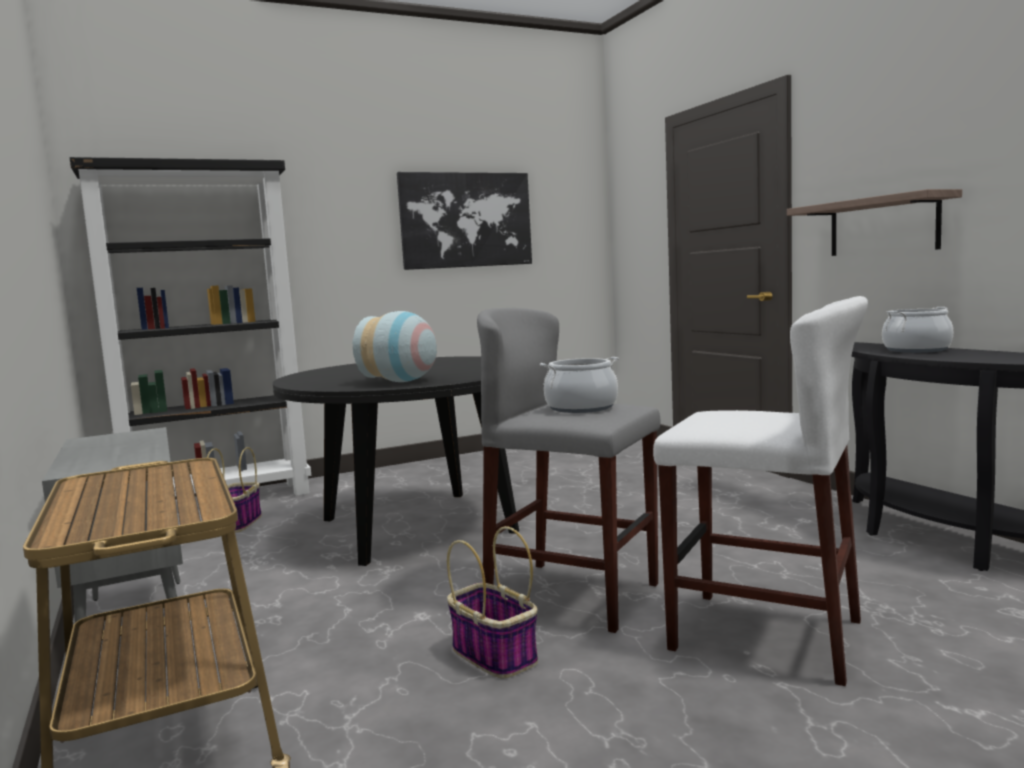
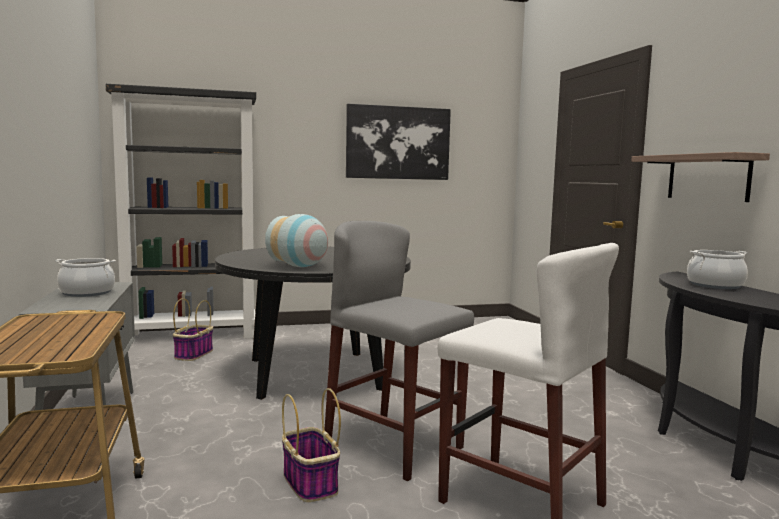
camera: 10 degrees right, 0 degrees up
cooking pot [540,357,619,413] -> cooking pot moved to [55,258,116,297]

